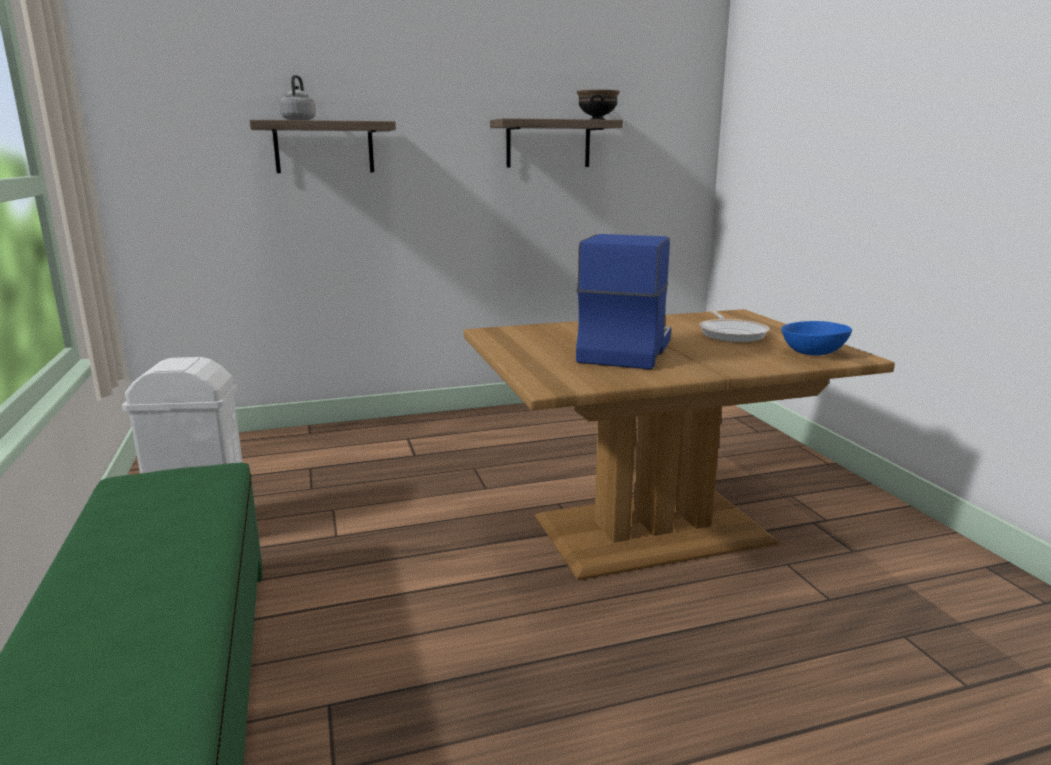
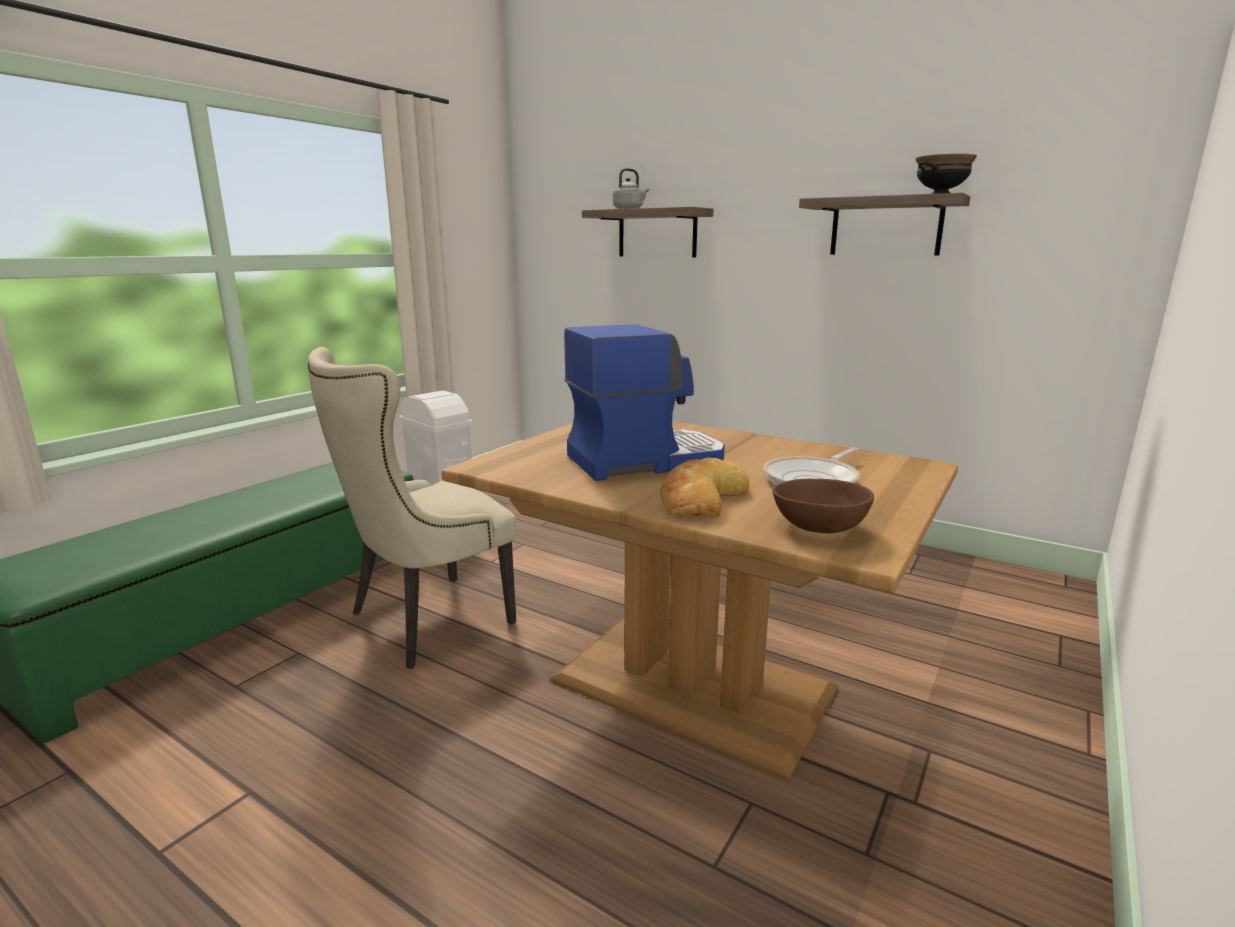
camera: 50 degrees right, 0 degrees up
blue bowl [782,321,852,355] -> brown bowl [772,479,874,533]
none -> beige chair [308,347,516,669]
none -> bread [660,457,749,517]

